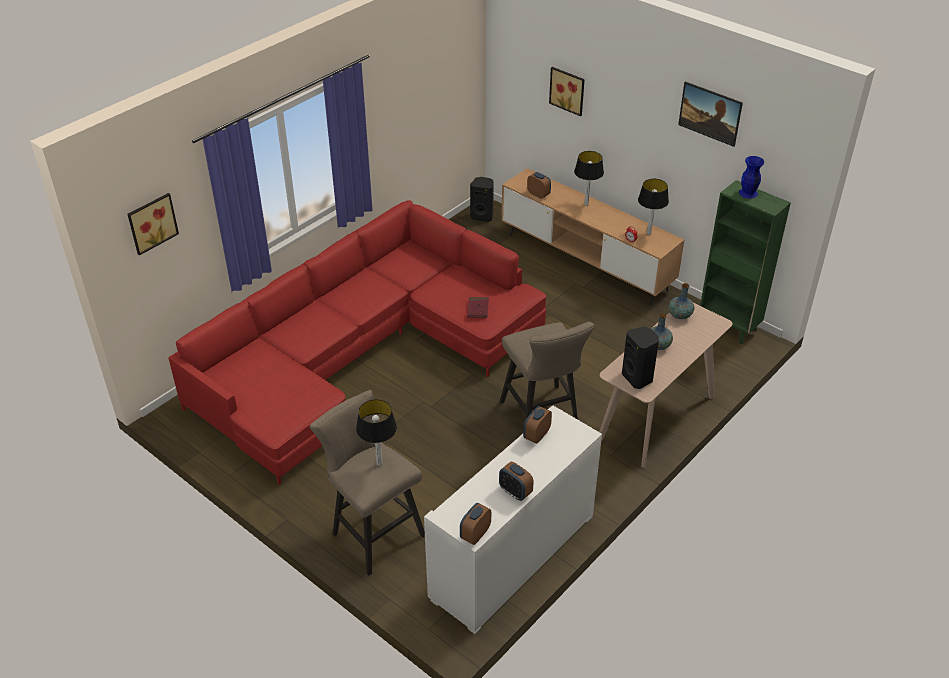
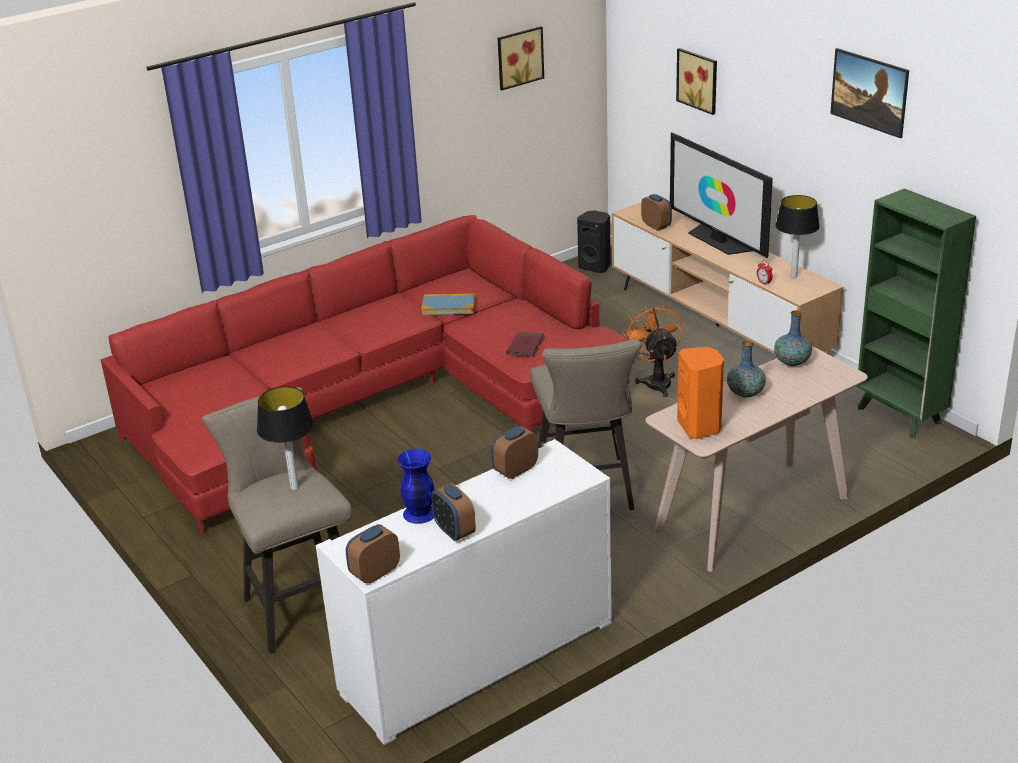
camera: 15 degrees right, 10 degrees down
picture [127,193,179,255] -> picture moved to [498,26,544,90]
table lamp [574,151,604,206] -> television [670,132,773,258]
black speaker [622,327,659,389] -> orange speaker [677,347,724,439]
blue vase [739,156,764,199] -> blue vase moved to [398,449,435,524]
none -> book [421,293,475,315]
none -> orange fan [622,303,683,397]

